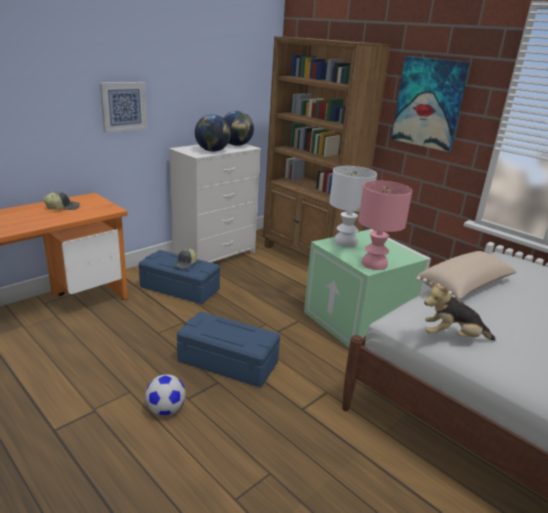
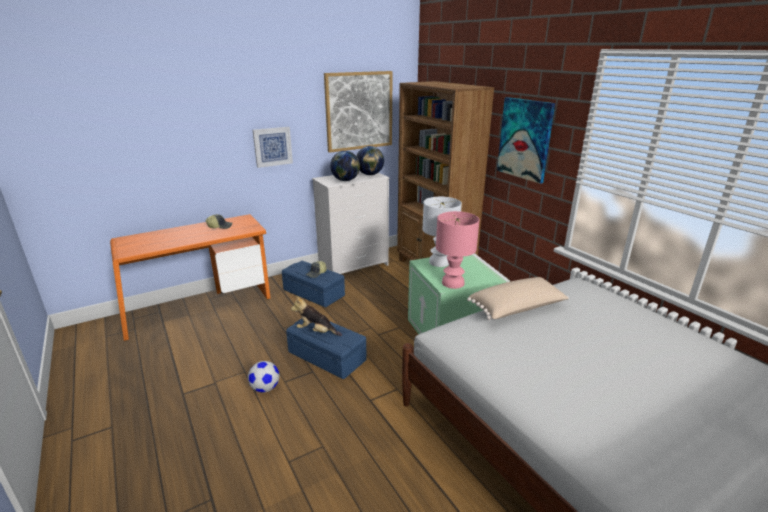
camera: 15 degrees right, 0 degrees up
plush toy [424,281,496,341] -> plush toy moved to [291,296,342,336]
none -> picture [324,71,393,153]

